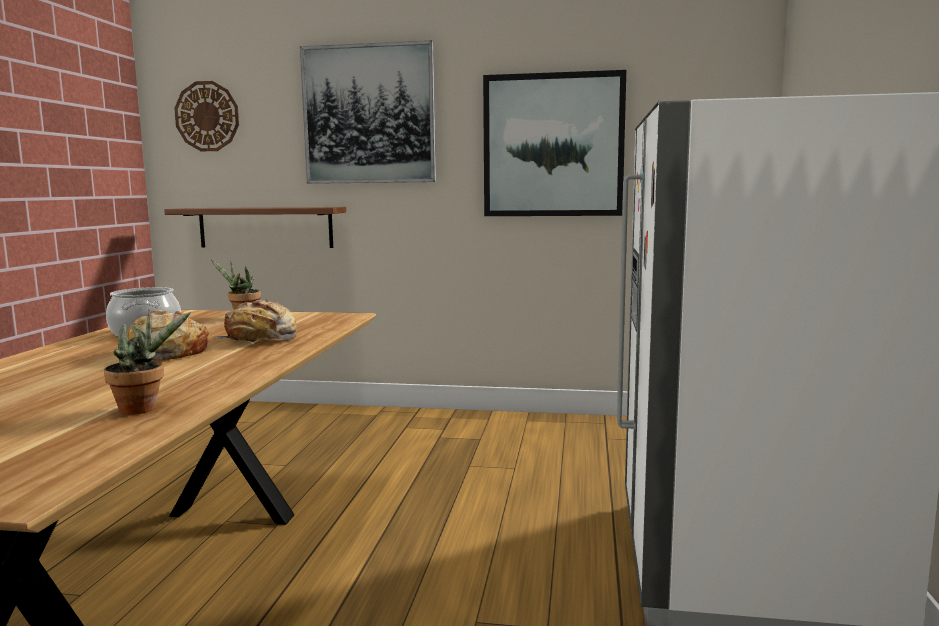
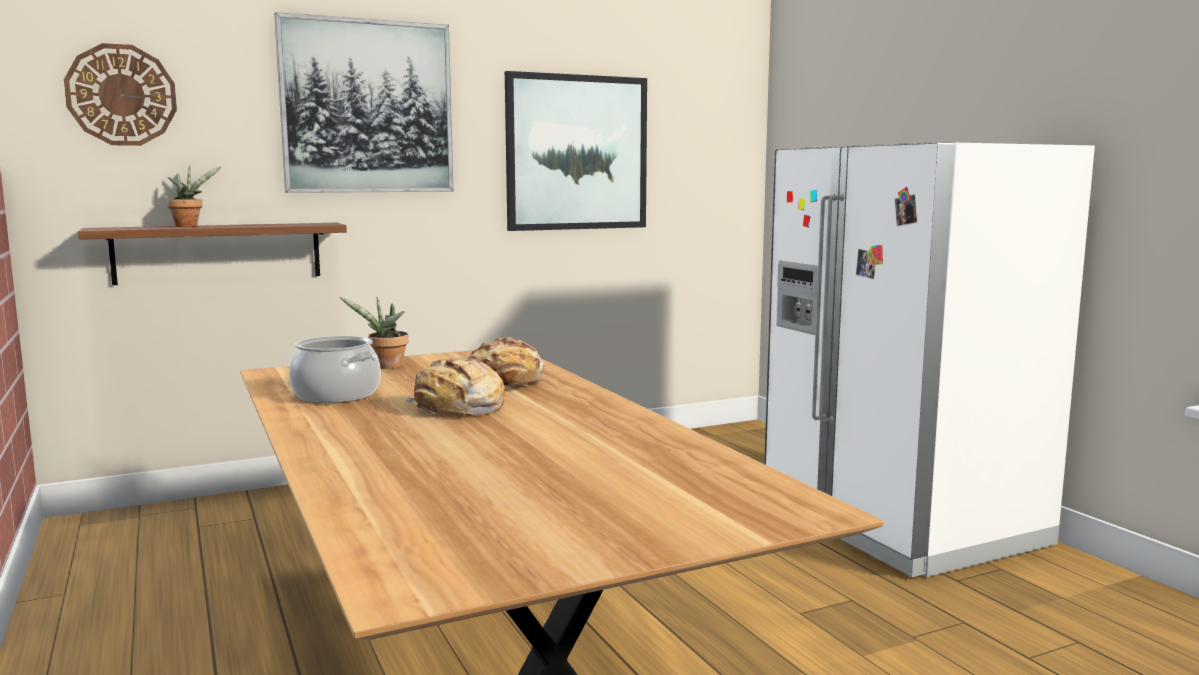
camera: 35 degrees left, 0 degrees up
potted plant [104,309,191,415] -> potted plant moved to [167,166,222,227]

